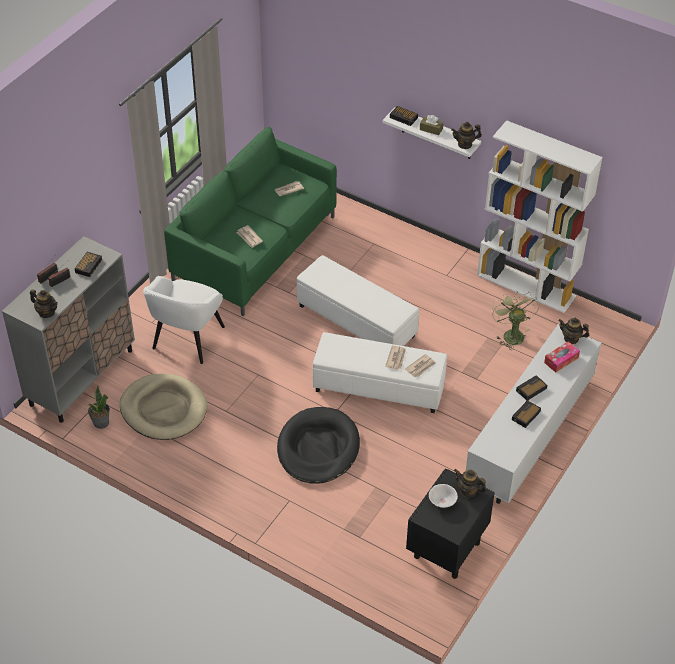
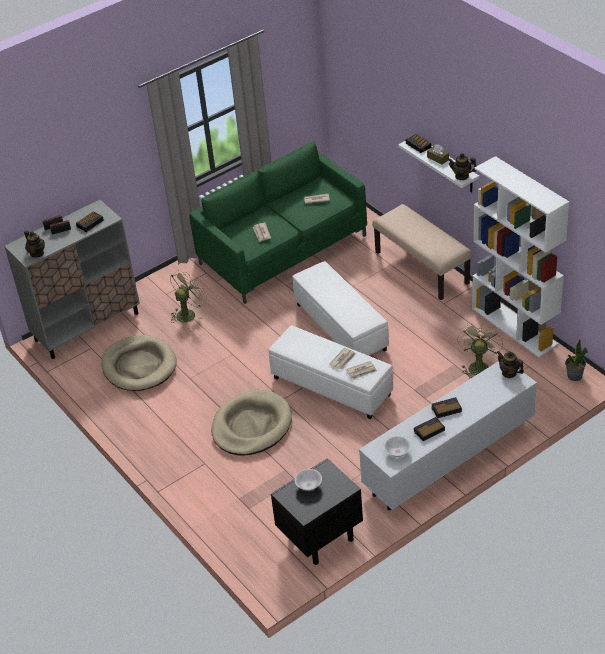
camera: 25 degrees right, 5 degrees down
potted plant [88,385,110,429] -> potted plant moved to [565,340,588,381]
white armchair [143,276,225,364] -> green fan [170,270,207,323]
black dog bed [277,407,360,484] -> beige dog bed [211,390,292,456]
teapot [454,469,486,498] -> none
tissue box [544,341,580,372] -> none
none -> beige bench [372,204,472,300]
none -> white bowl [384,436,411,457]

